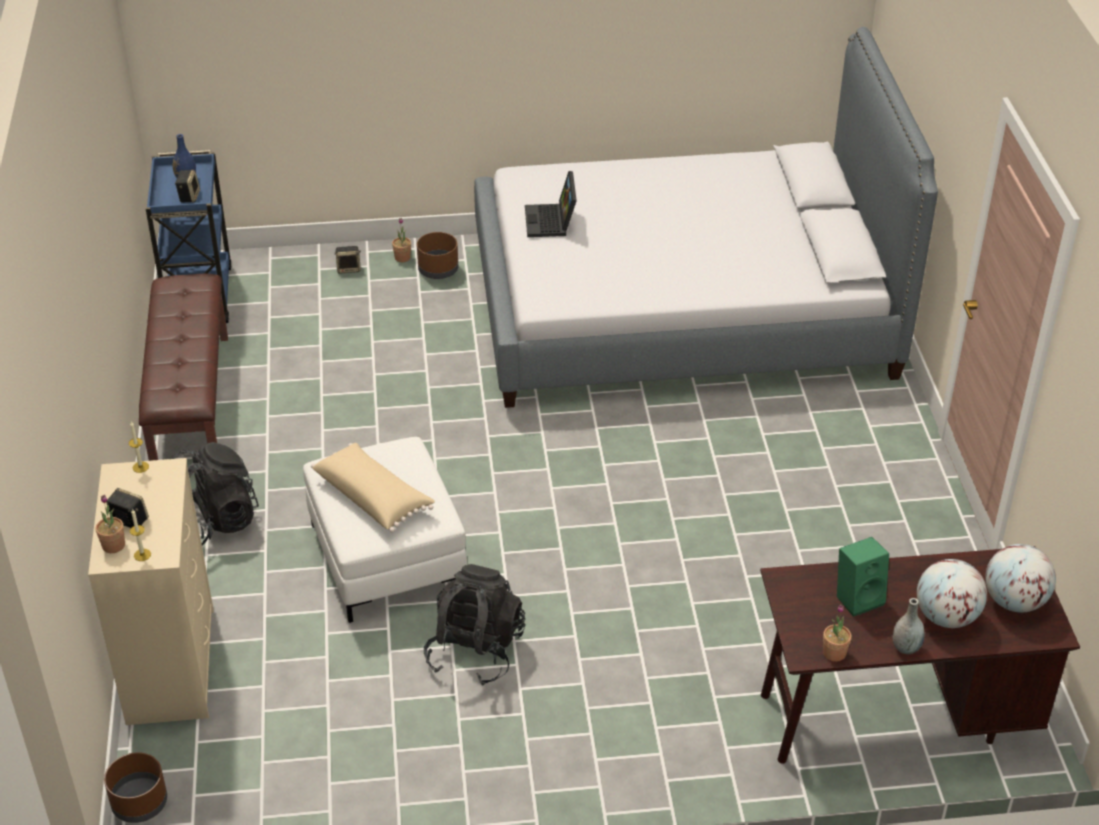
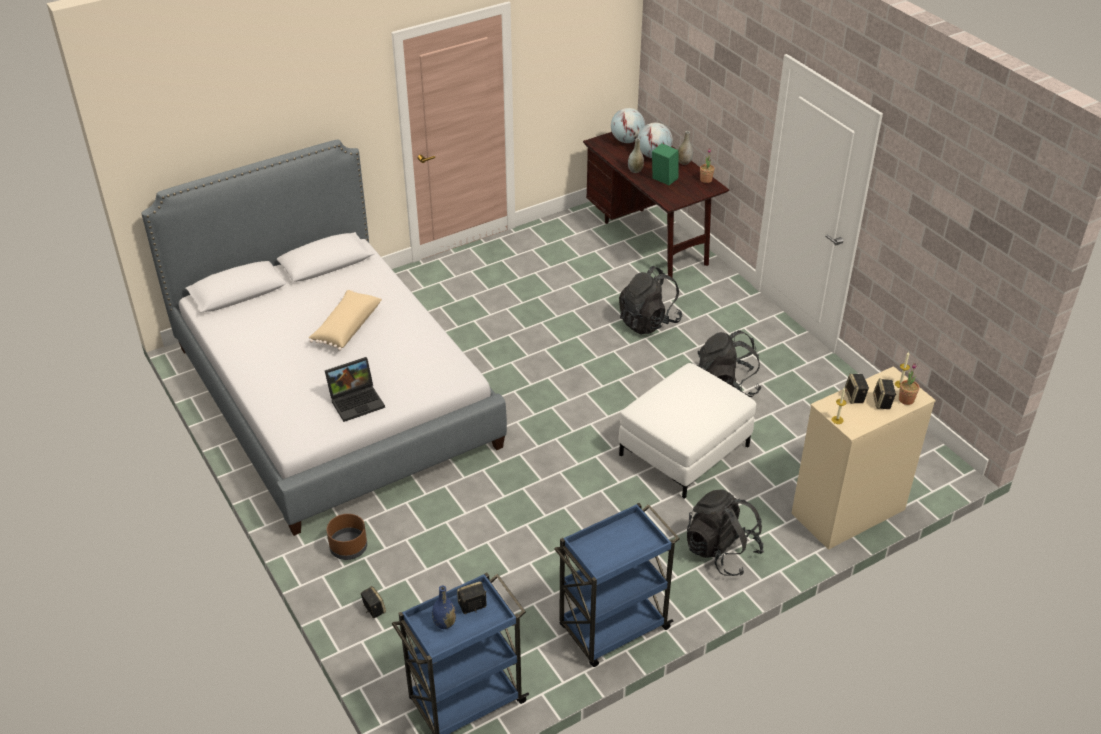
camera: 115 degrees left, 0 degrees up
brown planter [104,752,167,823] -> none
brown bench [139,274,228,461] -> blue cart [554,503,680,667]
beige pillow [311,443,435,532] -> beige pillow moved to [309,290,382,351]
potted plant [392,218,411,262] -> none
none -> black backpack [619,266,682,335]
none -> grey vase [628,138,644,173]
none -> speaker [845,374,869,404]

